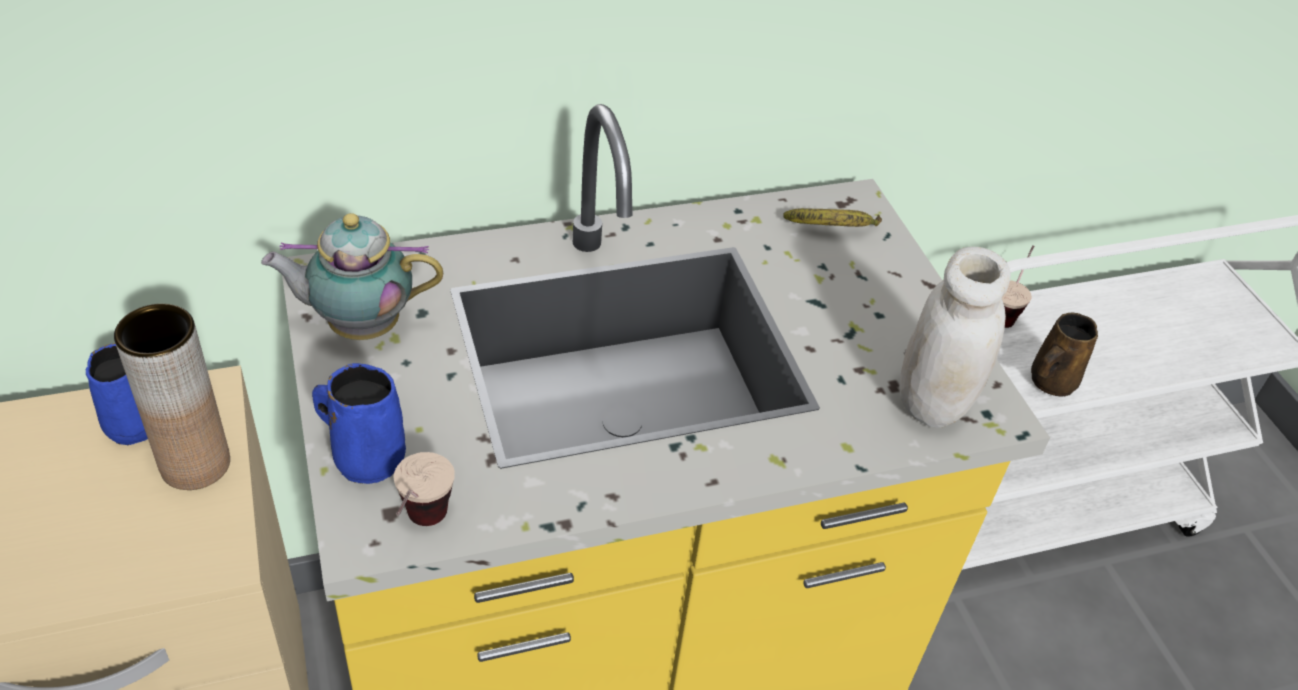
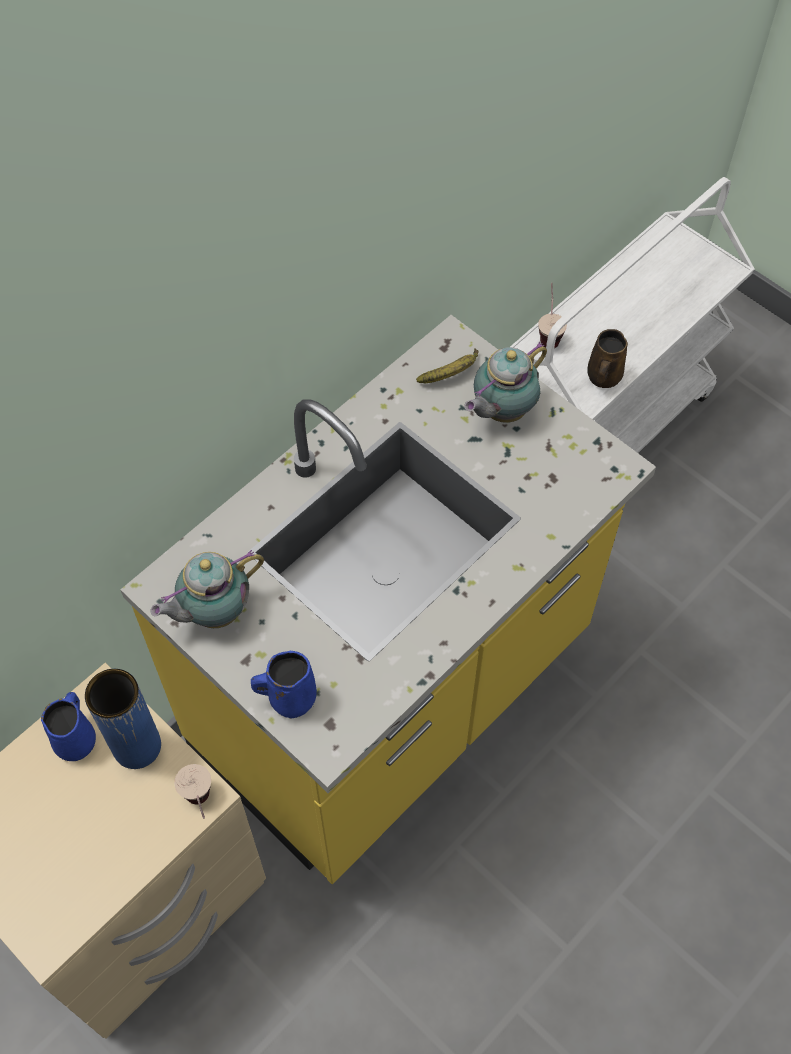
camera: 25 degrees left, 15 degrees up
brown vase [114,304,230,490] -> blue vase [85,669,161,769]
cup [393,452,455,526] -> cup moved to [175,764,211,819]
white jar [899,247,1011,428] -> none
none -> teapot [464,342,547,423]

